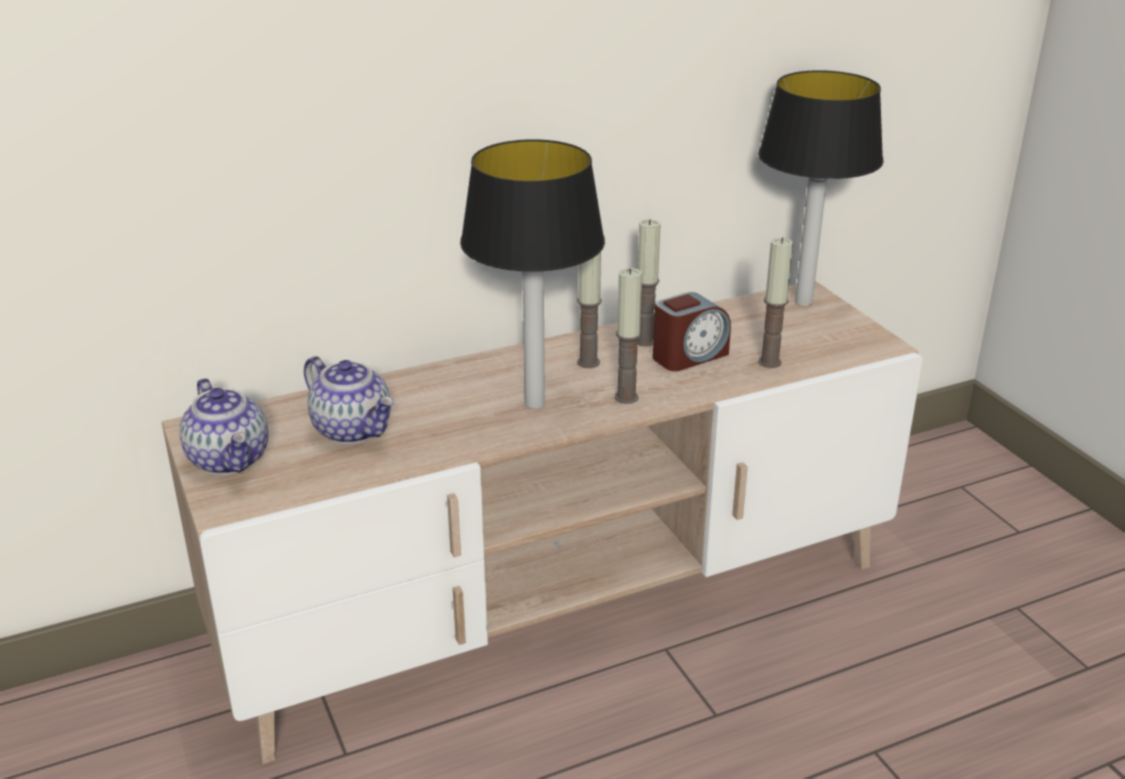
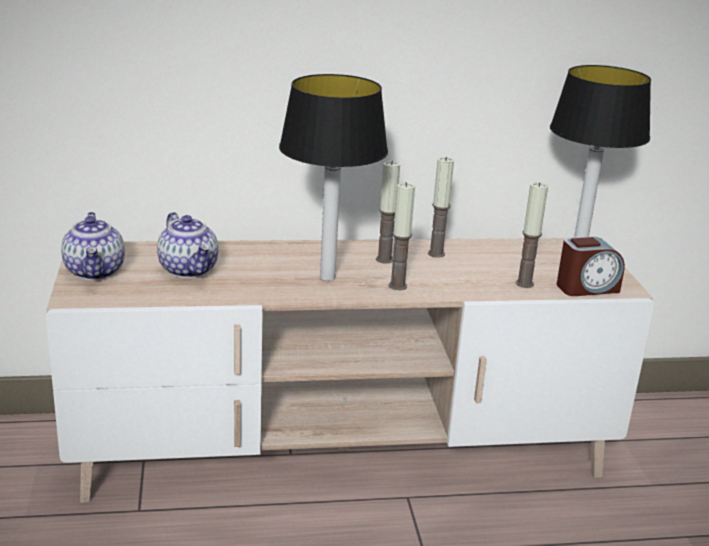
camera: 15 degrees right, 5 degrees down
alarm clock [653,292,731,371] -> alarm clock moved to [557,236,625,296]

